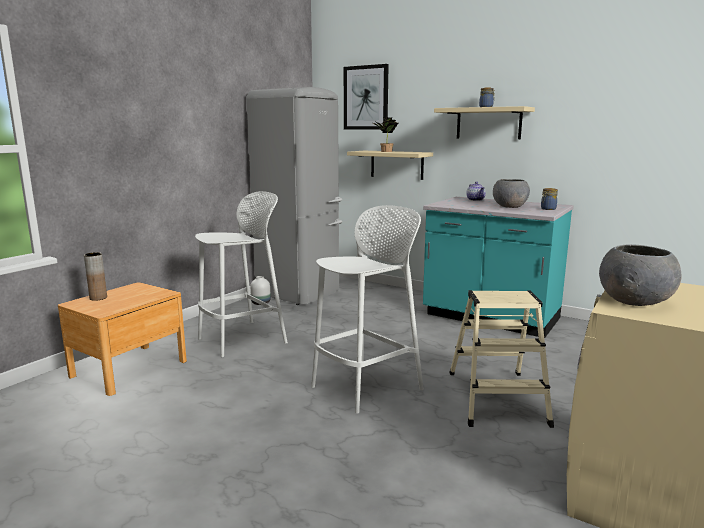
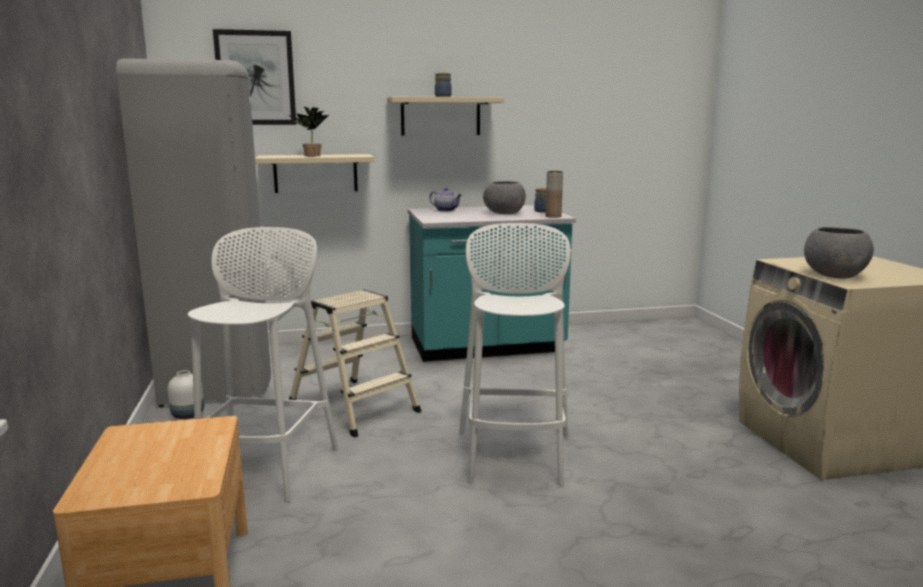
camera: 45 degrees left, 0 degrees up
brown vase [84,252,107,301] -> brown vase moved to [546,171,563,218]
beige step ladder [449,290,554,428] -> beige step ladder moved to [289,289,422,437]

